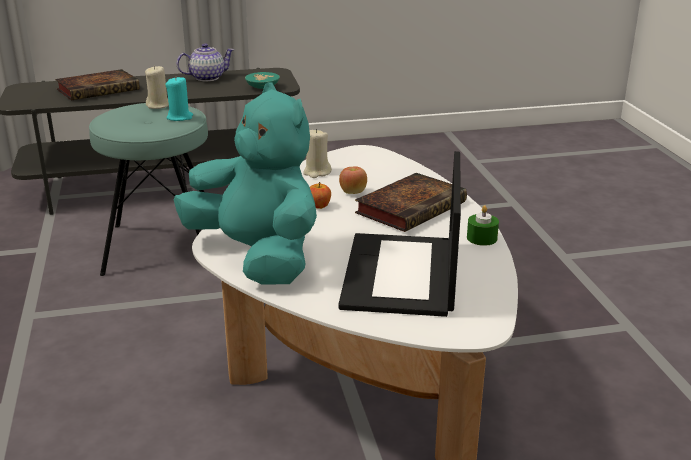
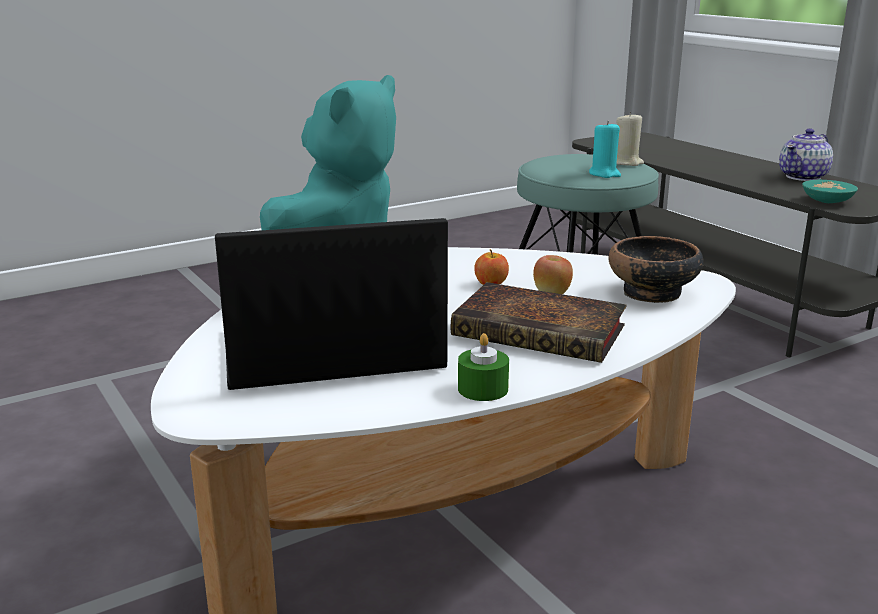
camera: 70 degrees right, 5 degrees down
book [55,69,140,100] -> none
teapot [177,43,235,81] -> teapot turned 90 degrees clockwise [779,128,833,181]
beige candle [303,129,332,178] -> none
none -> bowl [609,236,704,303]

